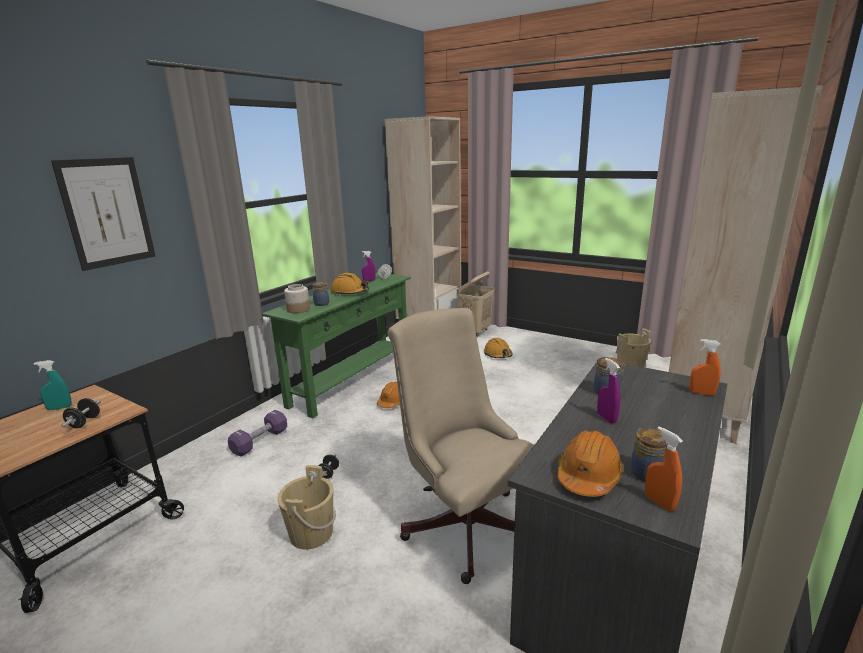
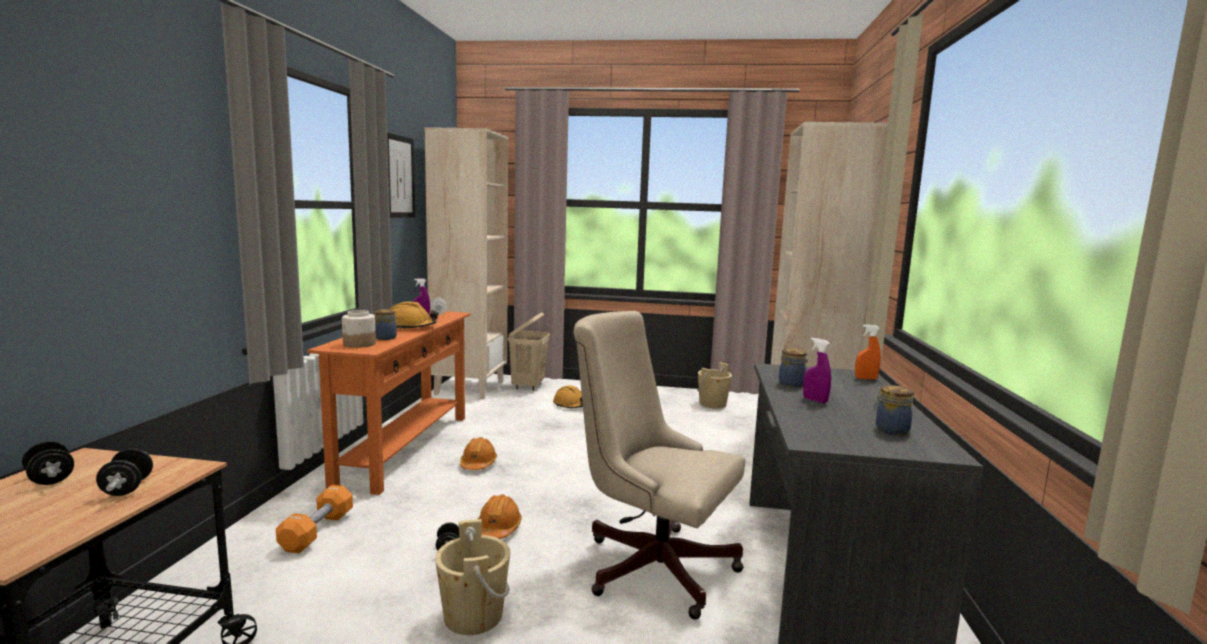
camera: 25 degrees left, 10 degrees down
turquoise spray bottle [34,360,72,410] -> black dumbbell [22,441,74,485]
picture [51,157,156,271] -> picture moved to [387,132,415,218]
purple dumbbell [228,410,287,457] -> orange dumbbell [276,485,353,553]
green console table [262,272,411,418] -> orange console table [307,310,471,495]
orange hard hat [557,430,623,497] -> orange hard hat moved to [478,494,522,539]
orange spray bottle [645,427,683,511] -> none

